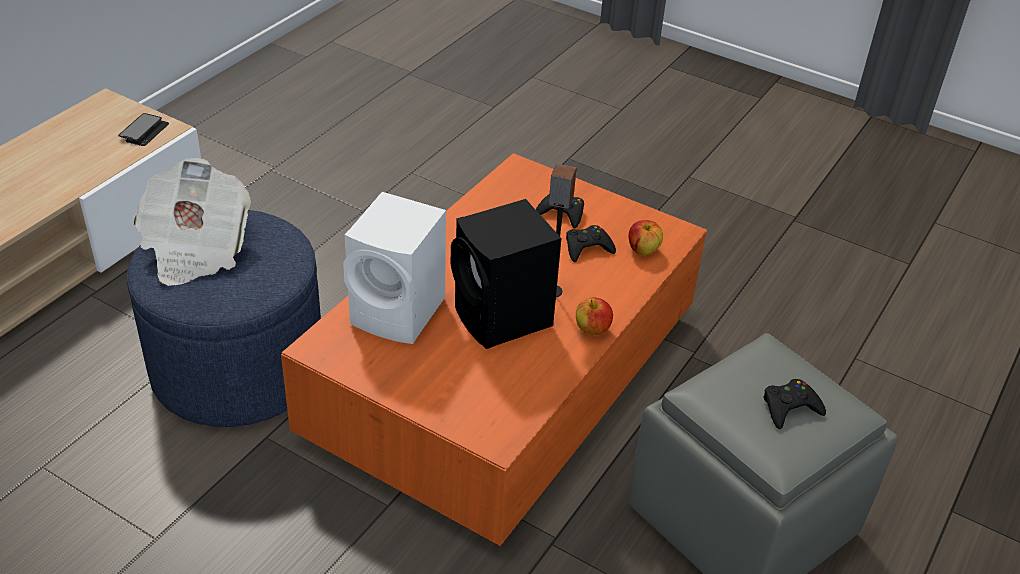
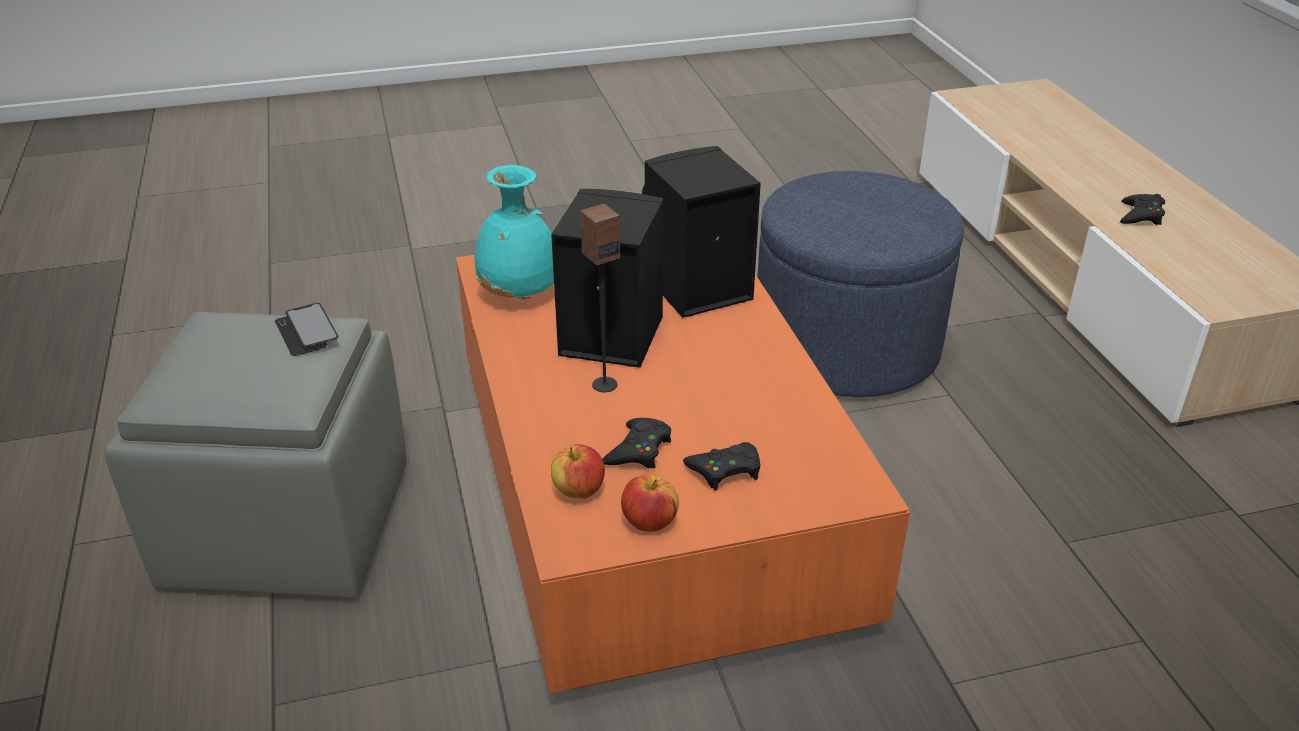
camera: 135 degrees right, 5 degrees down
phone [118,113,169,146] -> phone moved to [275,303,339,356]
newspaper [133,158,251,286] -> none
white speaker [343,192,446,344] -> black speaker [642,146,761,318]
apple [576,297,613,335] -> apple moved to [621,475,679,532]
black game controller [763,379,826,429] -> black game controller moved to [1120,194,1165,225]
none -> turquoise vase [474,165,554,299]

